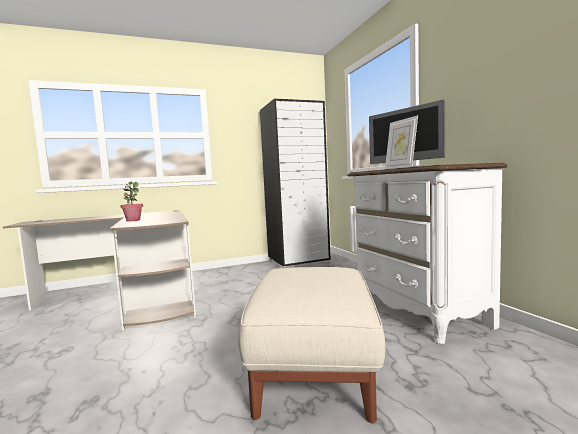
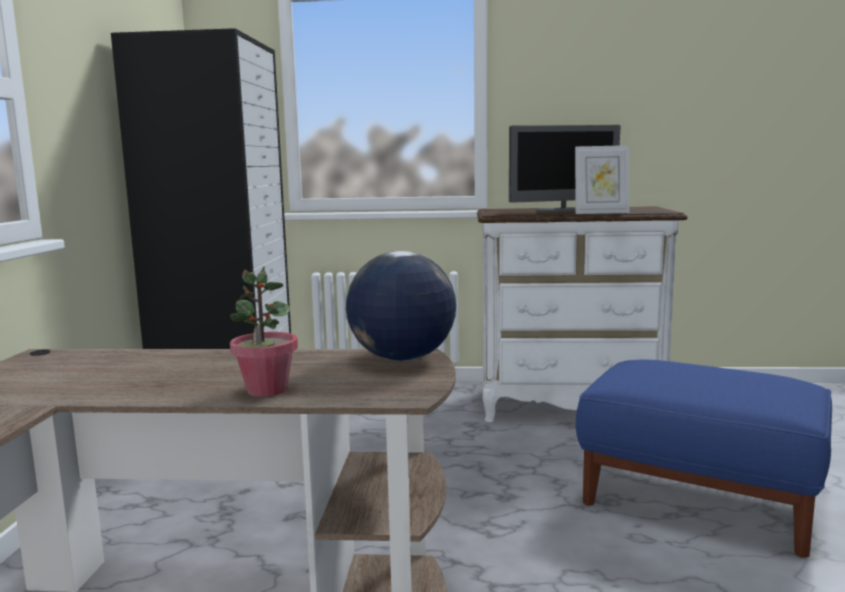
camera: 65 degrees left, 5 degrees up
beige ottoman [238,267,385,424] -> blue ottoman [576,360,832,558]
none -> globe [346,251,456,361]

